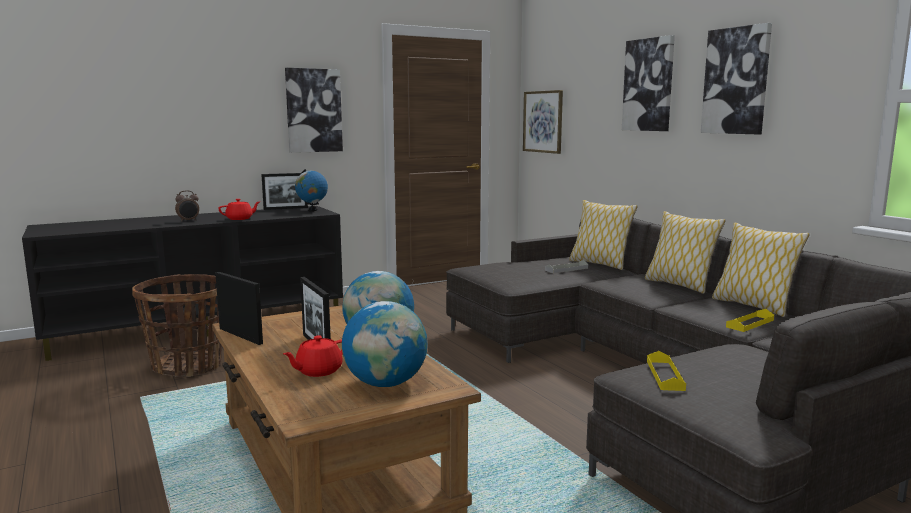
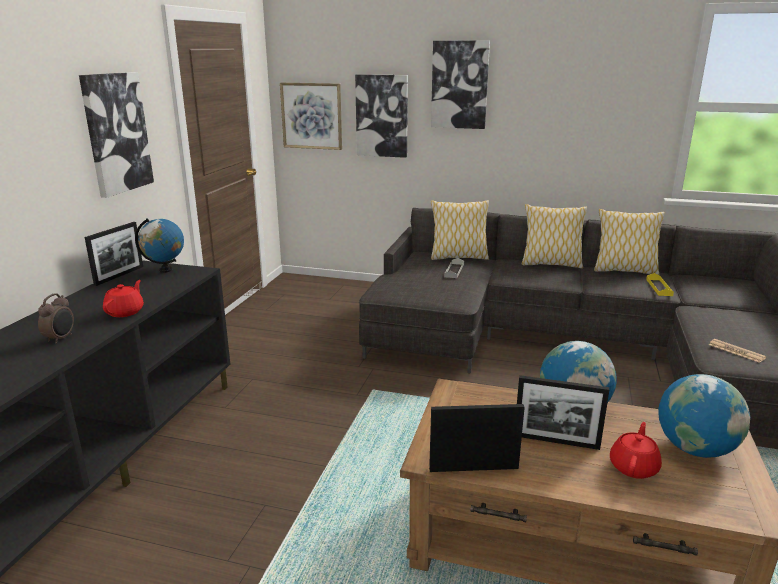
camera: 45 degrees left, 10 degrees up
basket [132,274,222,377] -> none
red teapot [283,335,343,377] -> red teapot turned 150 degrees counterclockwise [610,422,662,479]
yellow tray [647,351,686,391] -> newspaper [709,339,766,363]
picture [701,23,772,134] -> picture moved to [355,74,408,158]

